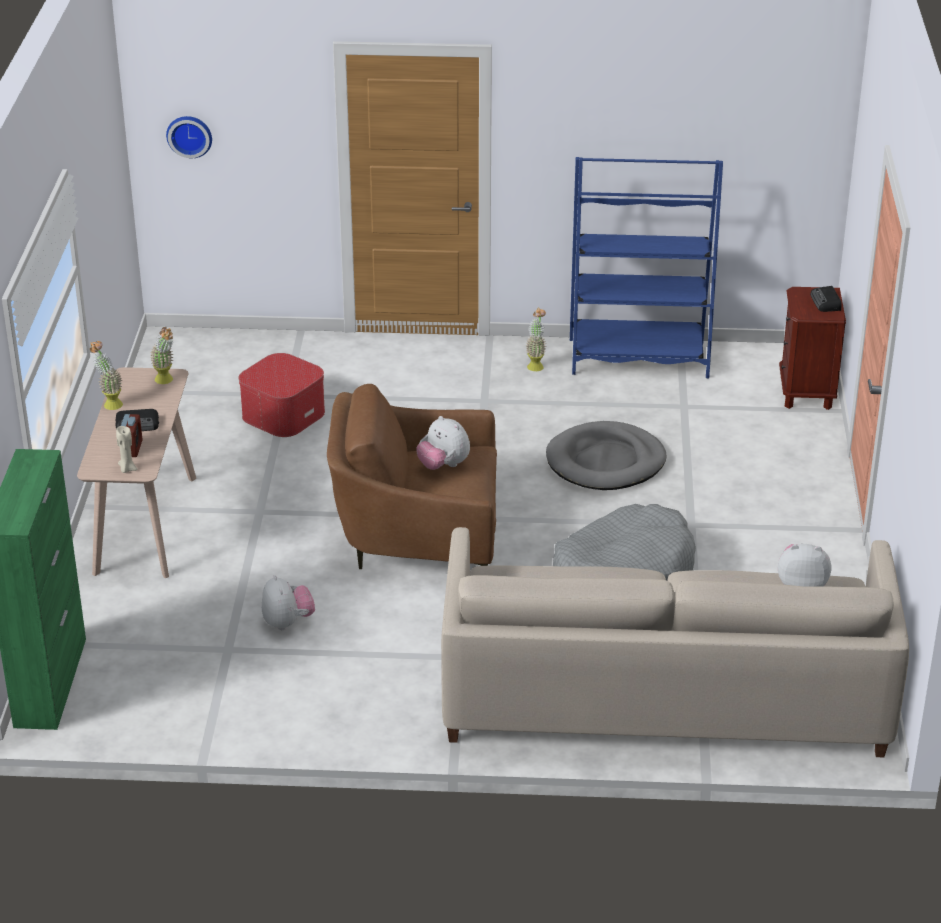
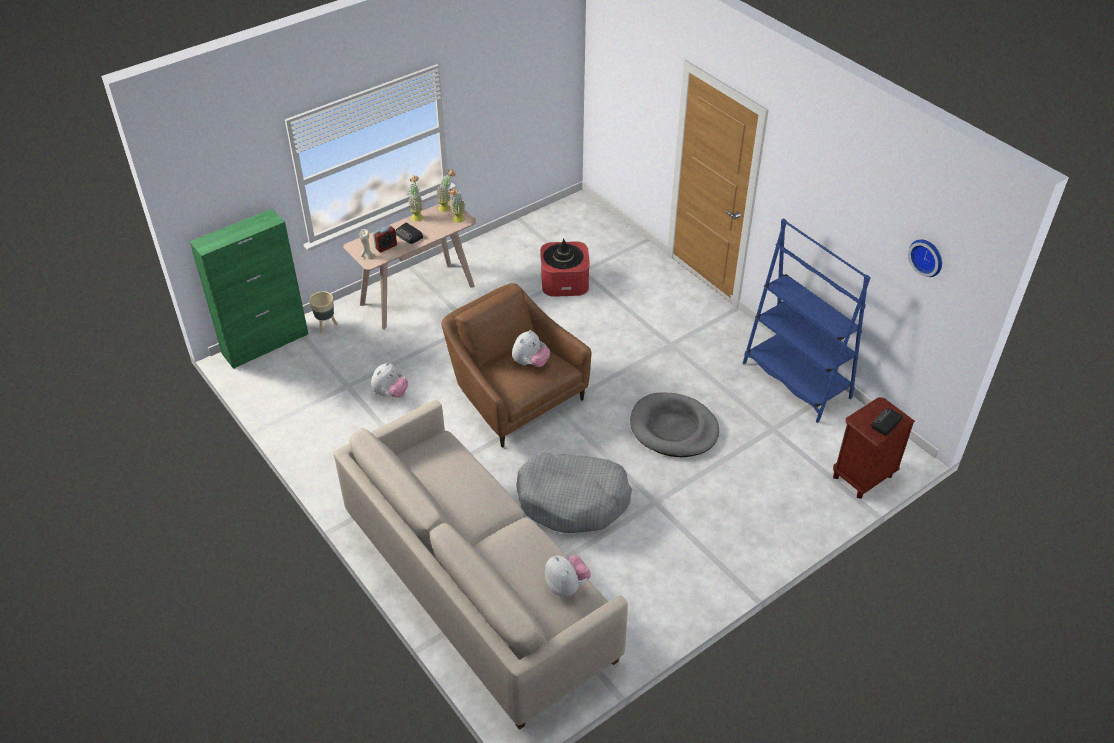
camera: 50 degrees right, 10 degrees up
wall clock [166,116,212,158] -> wall clock moved to [908,239,942,277]
plush toy [416,416,470,470] -> plush toy turned 150 degrees counterclockwise [512,330,550,367]
potted plant [526,307,546,371] -> potted plant moved to [436,169,456,212]
none -> beige planter [309,291,338,333]
none -> black hat [543,238,584,269]

